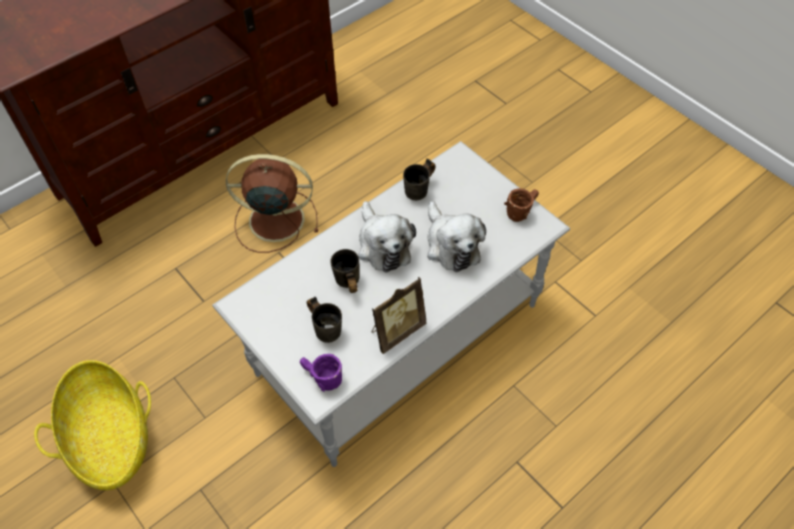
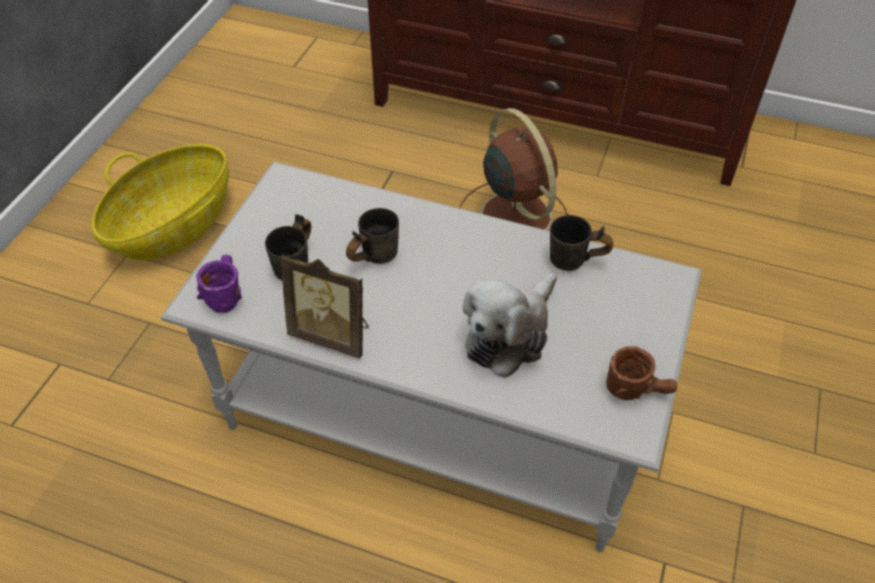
camera: 60 degrees right, 5 degrees down
plush toy [358,201,416,273] -> none

